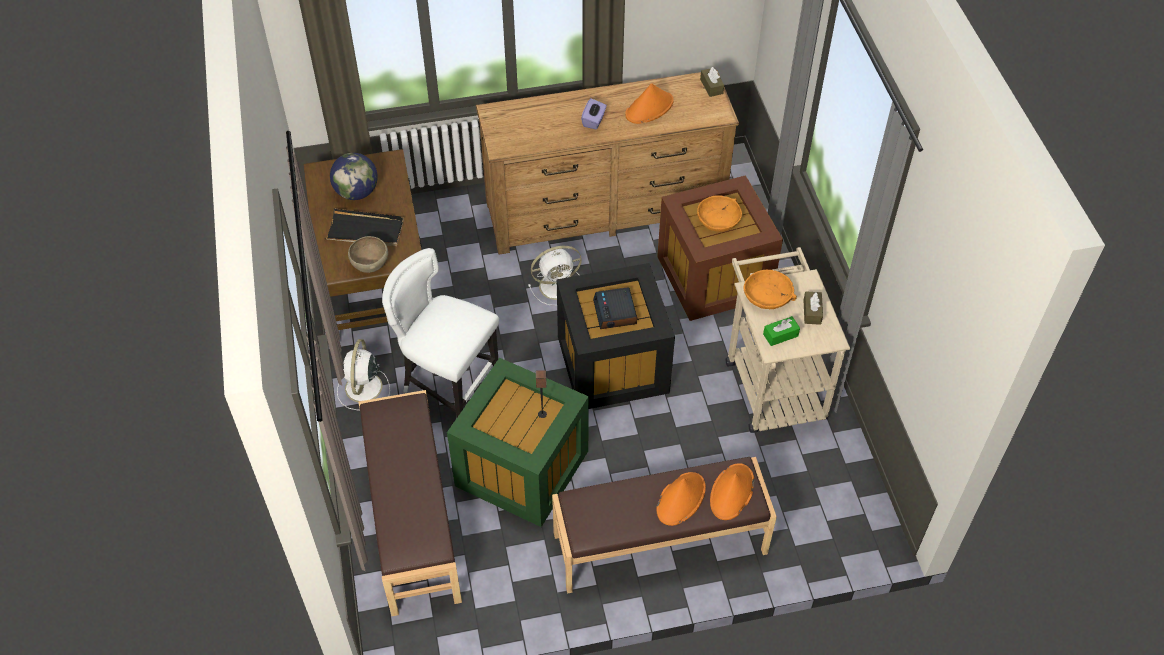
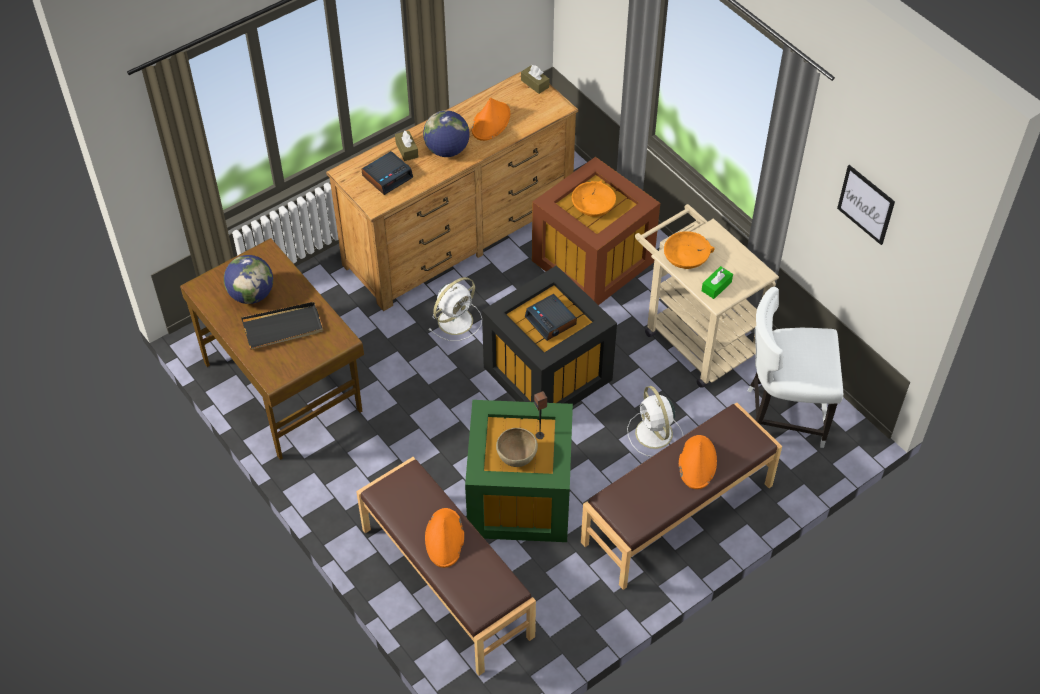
camera: 25 degrees left, 0 degrees up
white fan [337,339,390,410] -> white fan moved to [627,386,683,457]
brown bowl [348,236,388,273] -> brown bowl moved to [496,428,538,467]
white chair [382,248,499,417] -> white chair moved to [748,287,843,448]
purple tissue box [581,98,607,130] -> globe [423,110,470,157]
orange hat [710,463,754,520] -> orange hat moved to [425,508,464,568]
brown tissue box [803,291,823,325] -> brown tissue box moved to [395,131,419,161]
none -> alarm clock [361,151,413,195]
none -> picture [837,165,895,245]

